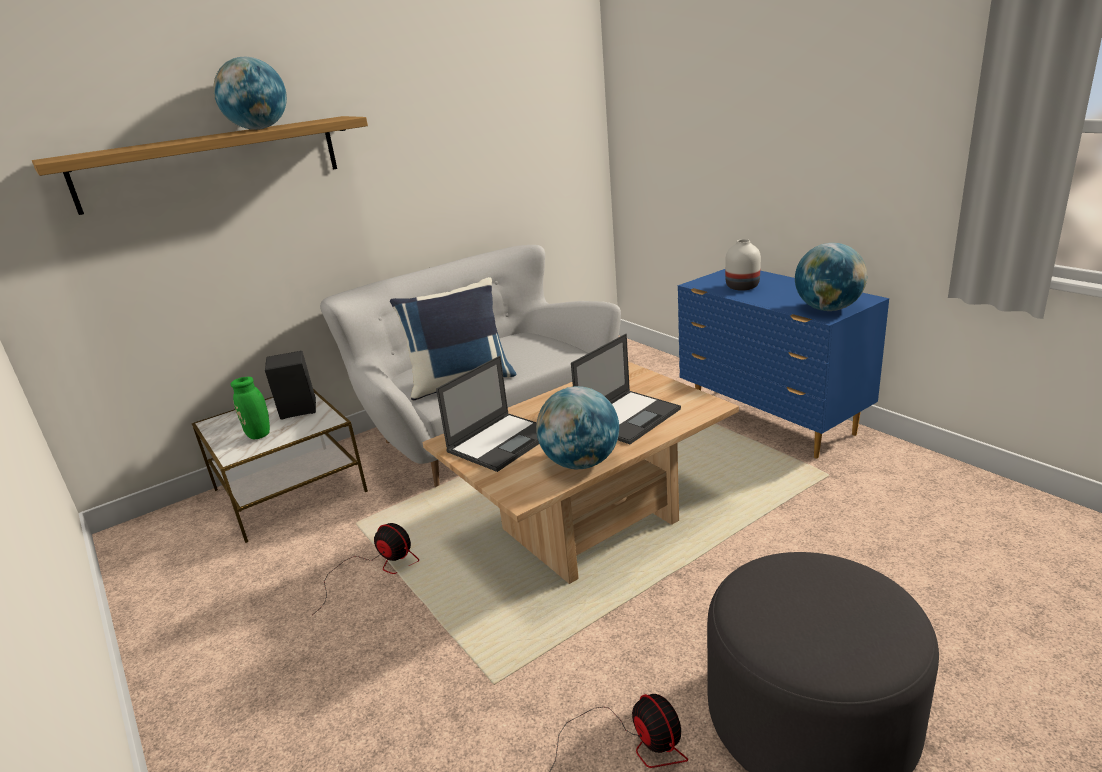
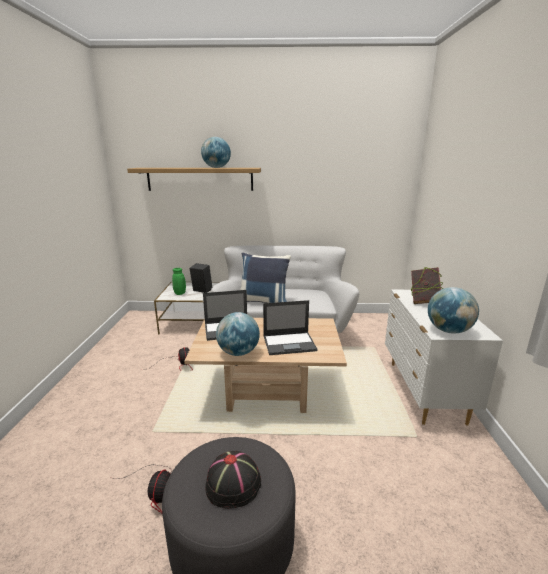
camera: 35 degrees right, 5 degrees down
blue dresser [678,269,889,459] -> white dresser [385,290,503,426]
white vase [725,239,761,291] -> book [410,267,443,304]
none -> black hat [205,451,261,509]

